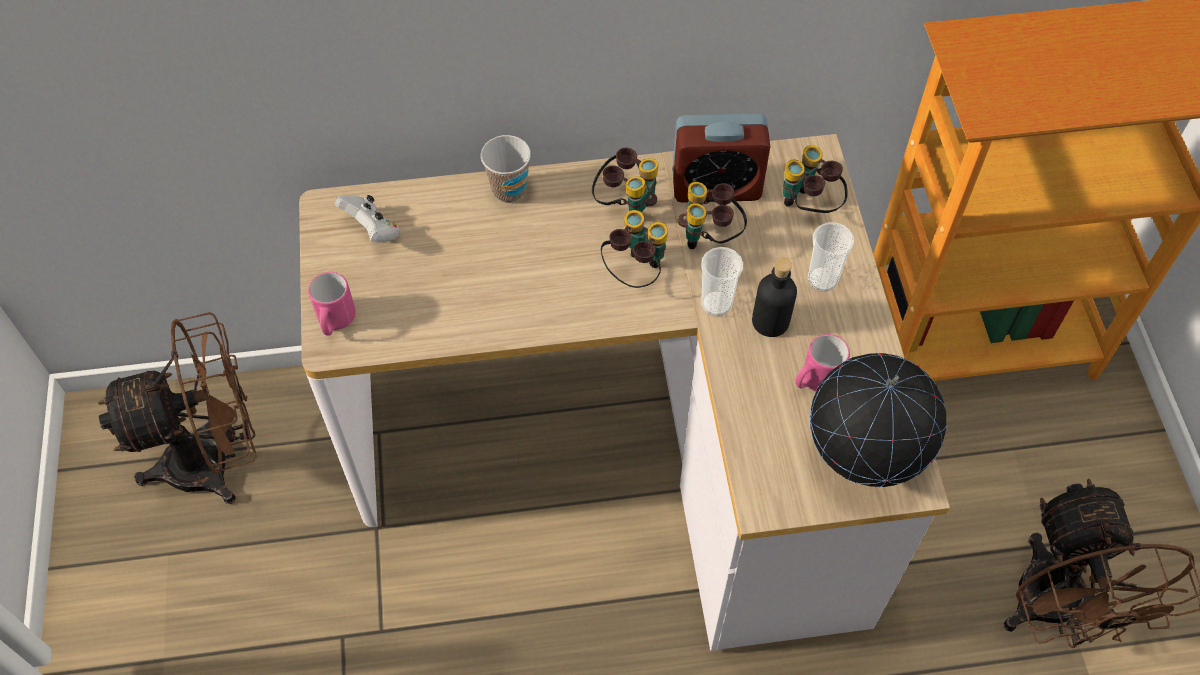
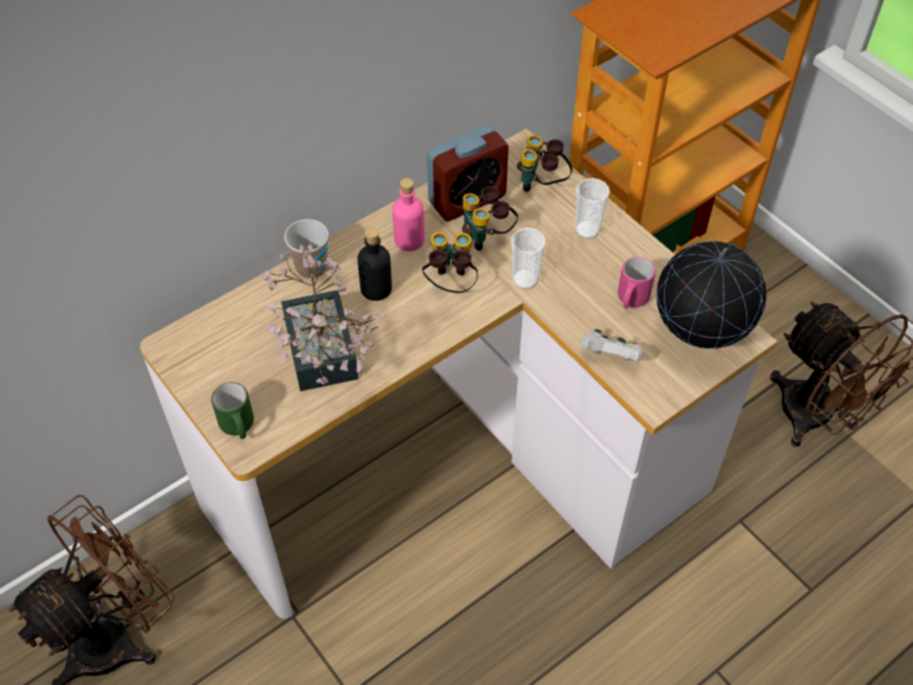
camera: 30 degrees left, 5 degrees down
pink mug [308,272,356,336] -> green mug [211,382,254,439]
white game controller [335,195,400,243] -> white game controller moved to [581,329,643,361]
binoculars [592,148,658,212] -> pink bottle [392,178,425,251]
black bottle [752,257,797,337] -> black bottle moved to [358,227,392,301]
none -> potted plant [263,245,381,391]

